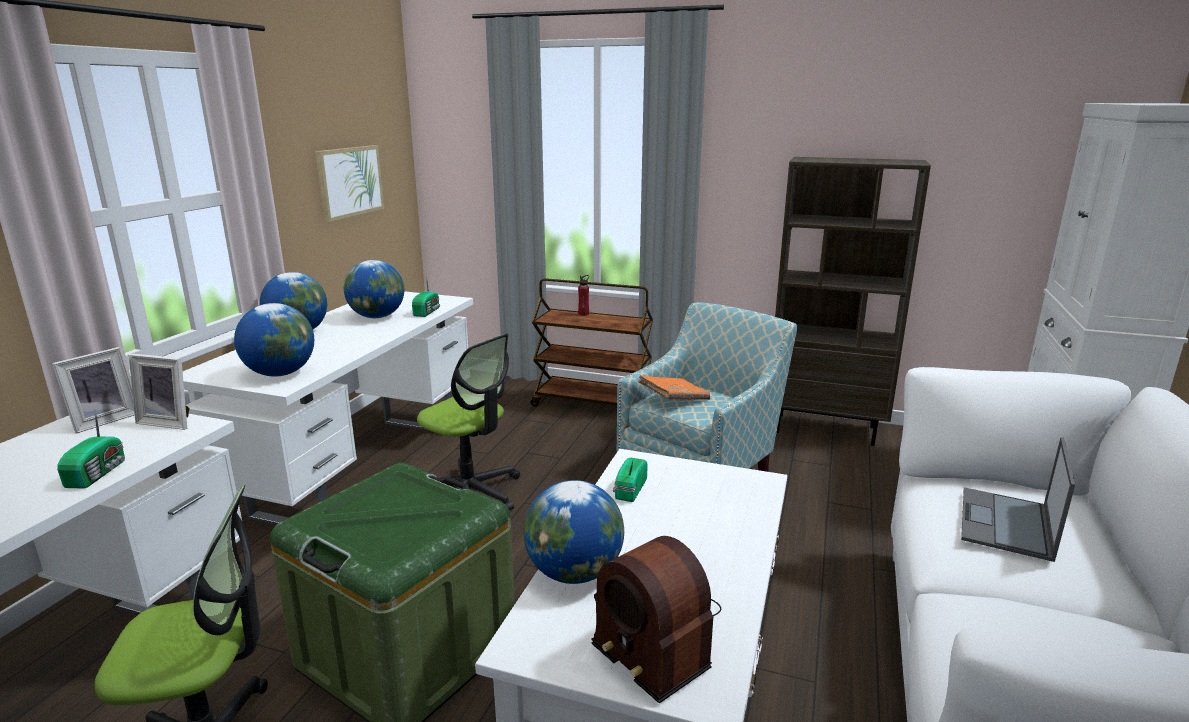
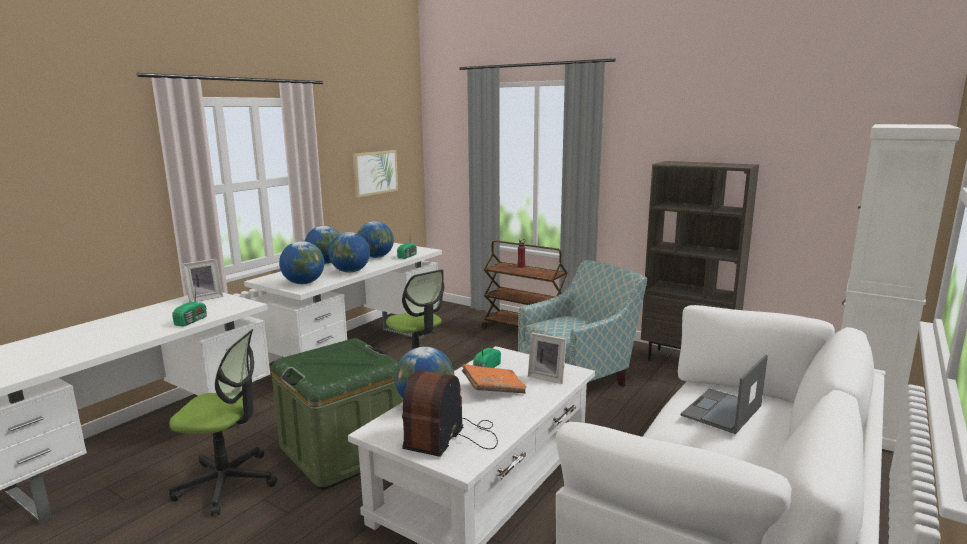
camera: 15 degrees right, 5 degrees down
picture frame [129,353,190,430] -> picture frame moved to [528,332,567,384]
radio [591,536,721,704] -> radio turned 45 degrees clockwise [402,370,498,457]
orange book [639,375,710,400] -> orange book moved to [462,364,526,394]
none -> globe [328,232,370,273]

